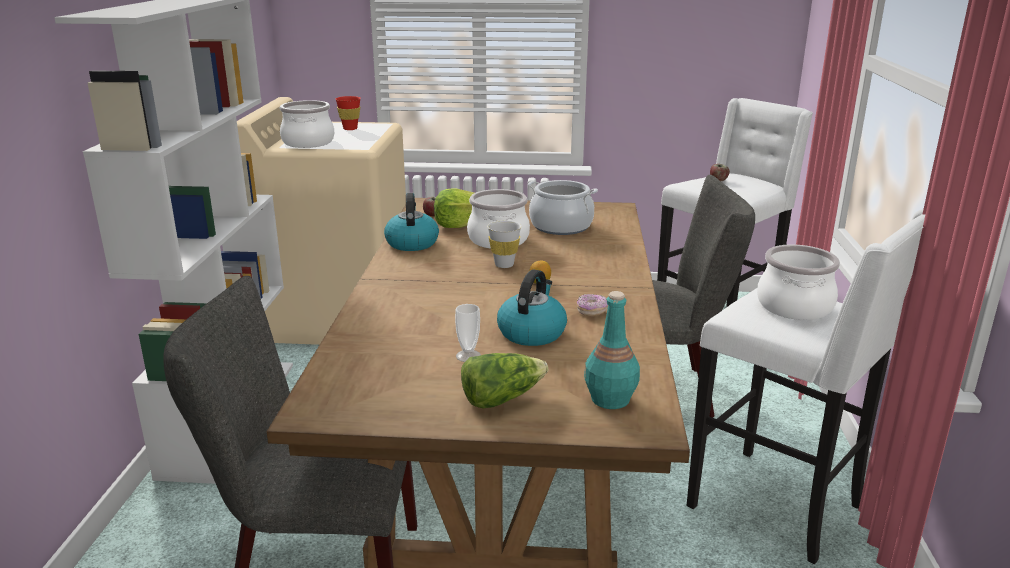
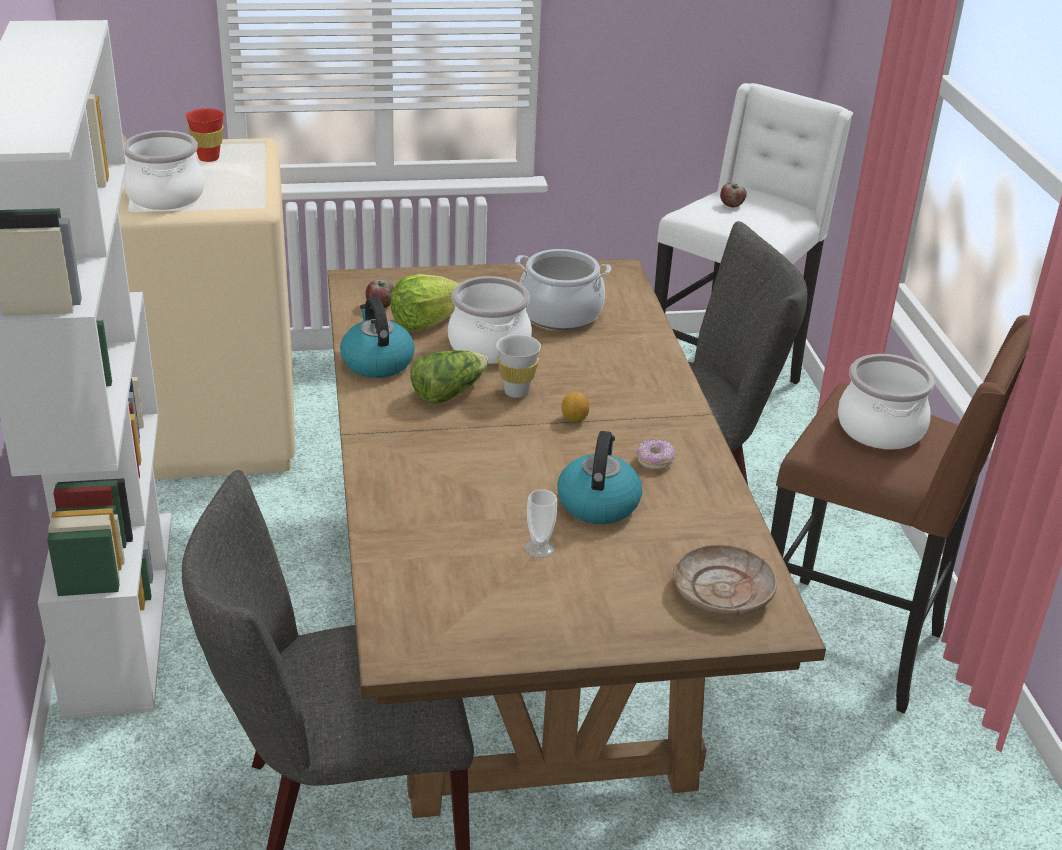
camera: 15 degrees left, 10 degrees up
lettuce [461,353,548,408] -> lettuce moved to [410,350,489,404]
turquoise bottle [584,291,640,409] -> beige plate [673,544,777,615]
white stool [687,209,925,565] -> brown stool [771,315,1033,714]

